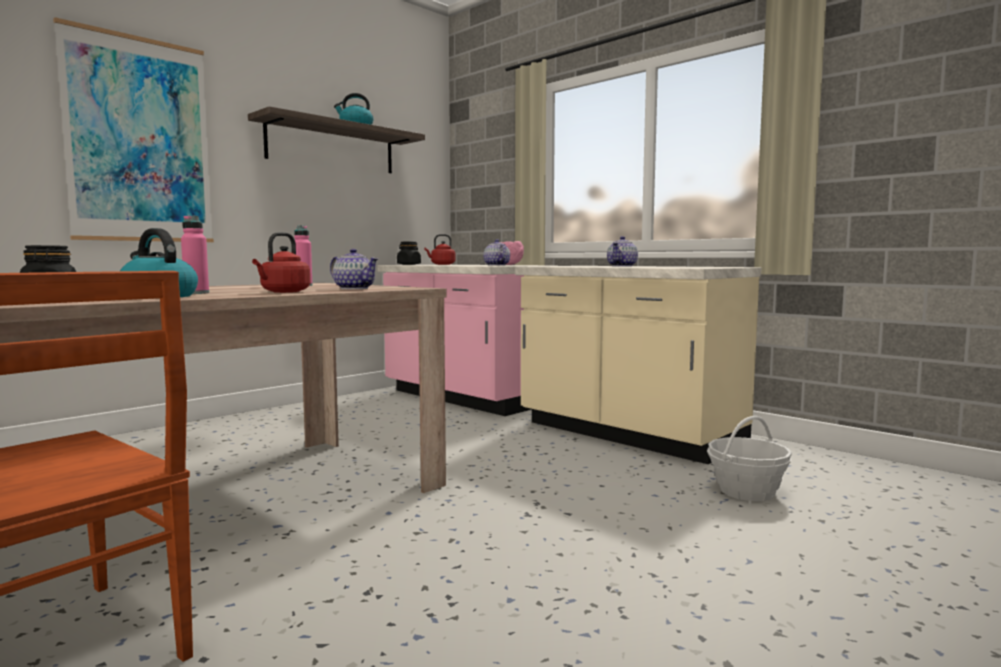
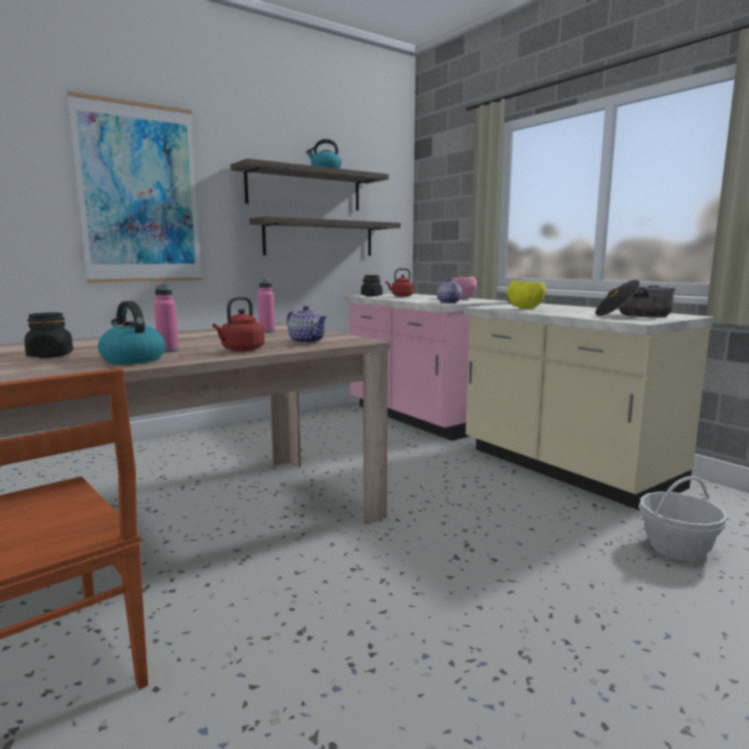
camera: 10 degrees right, 5 degrees up
teapot [607,236,638,267] -> none
none -> shelf [249,216,401,256]
none -> yellow bowl [506,281,546,309]
none -> cooking pot [595,280,676,317]

